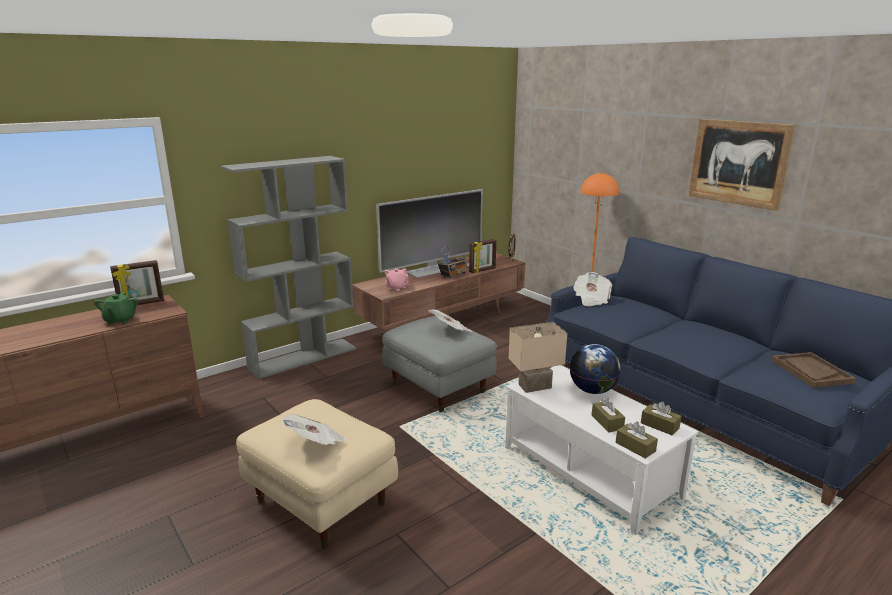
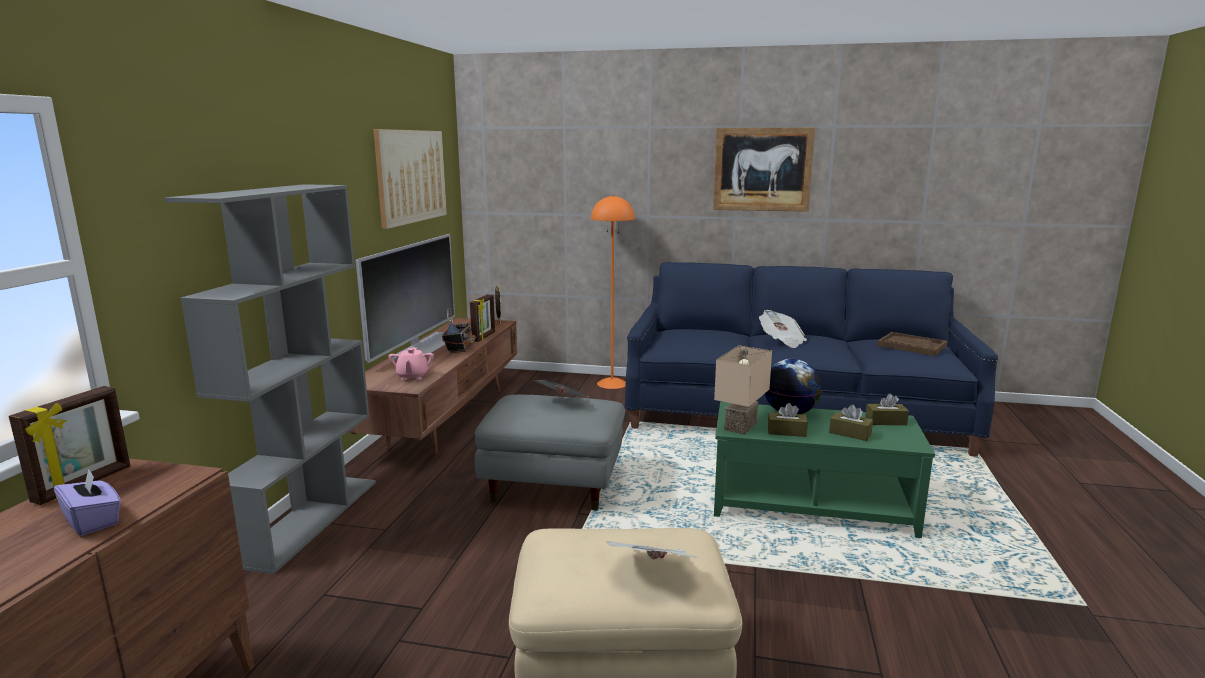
camera: 40 degrees left, 5 degrees down
green teapot [94,292,139,325] -> purple tissue box [54,469,121,536]
white coffee table [505,365,698,535] -> green coffee table [714,402,935,538]
newspaper [573,272,612,306] -> newspaper moved to [759,310,807,348]
brown tissue box [616,421,658,459] -> brown tissue box moved to [768,403,808,437]
none -> picture [374,129,447,229]

